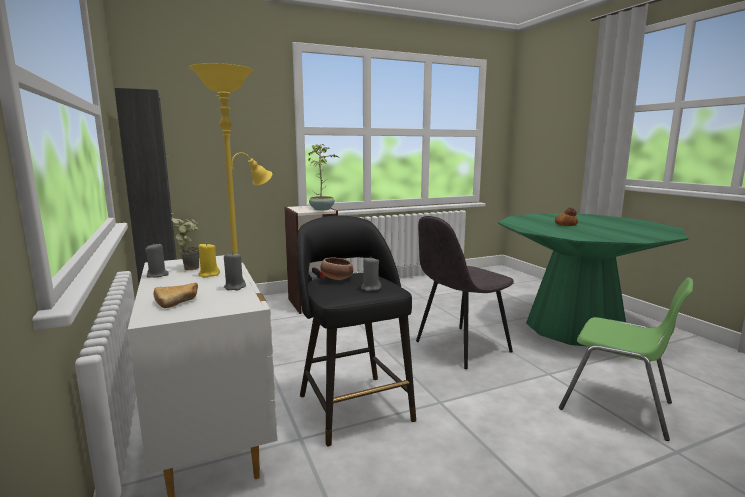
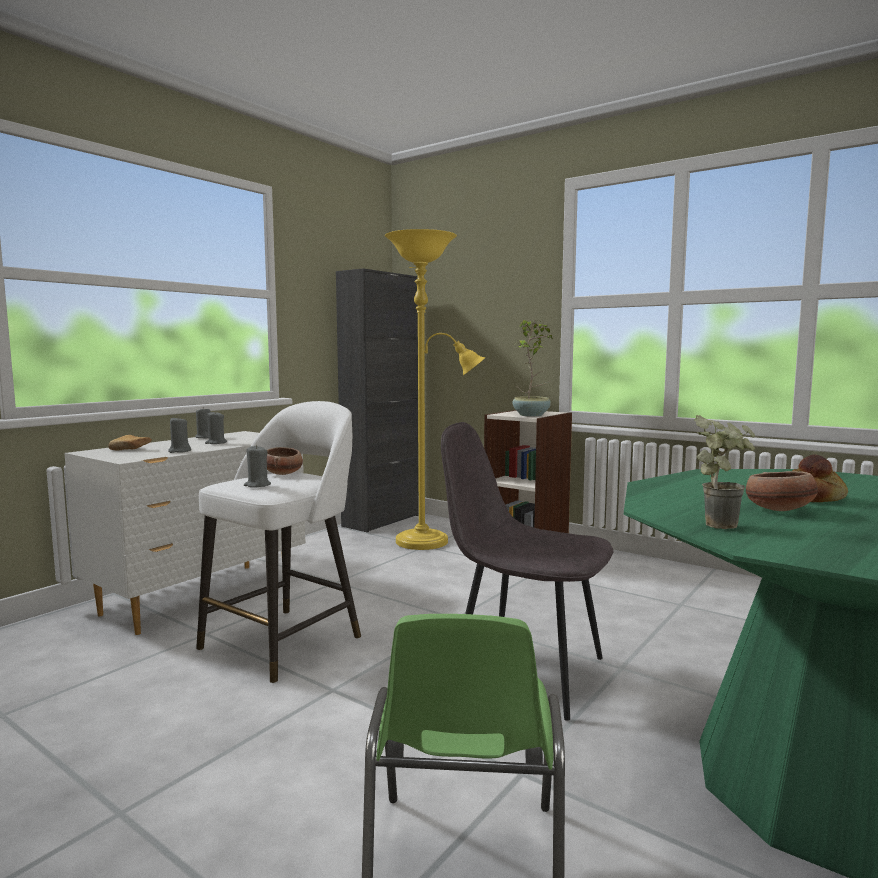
camera: 60 degrees right, 5 degrees down
potted plant [171,217,199,270] -> potted plant moved to [694,415,755,529]
yellow candle [198,242,220,278] -> grey candle [205,412,227,444]
black stool [297,216,416,447] -> white stool [196,401,361,683]
none -> bowl [746,471,818,511]

